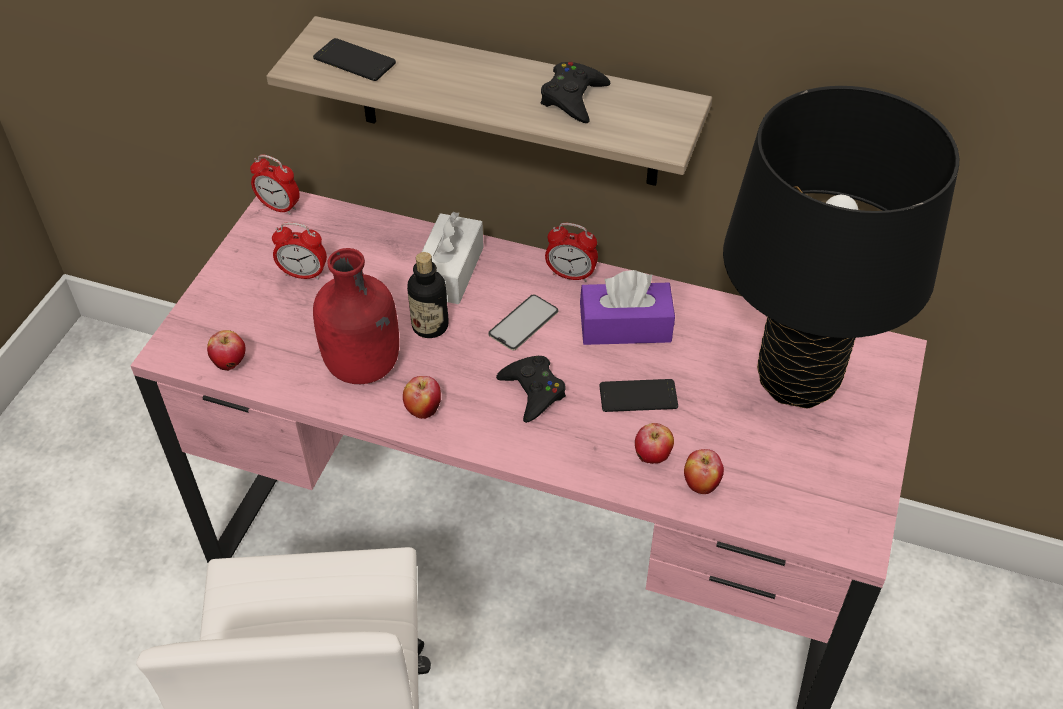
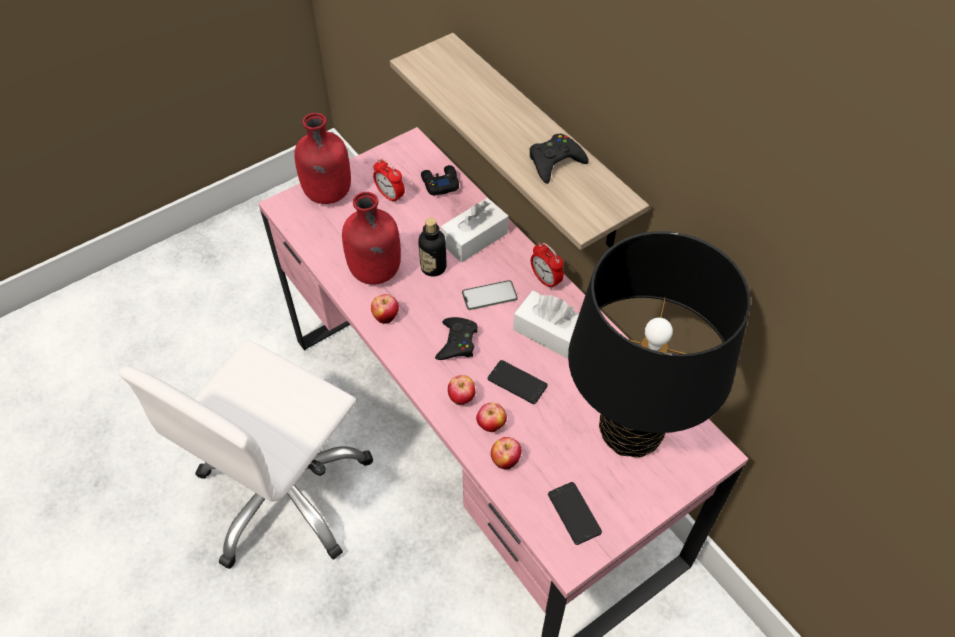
camera: 35 degrees right, 5 degrees up
apple [207,330,246,371] -> apple moved to [448,375,475,405]
alarm clock [250,154,300,215] -> none
phone [313,38,396,81] -> phone moved to [548,482,602,545]
purple tissue box [580,270,675,345] -> white tissue box [513,290,579,359]
none -> red bottle [294,113,351,204]
none -> black game controller [421,165,459,196]

